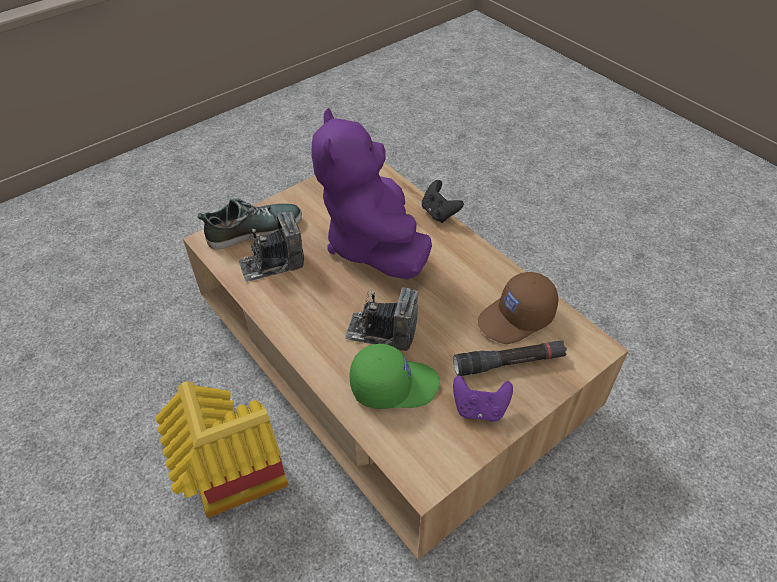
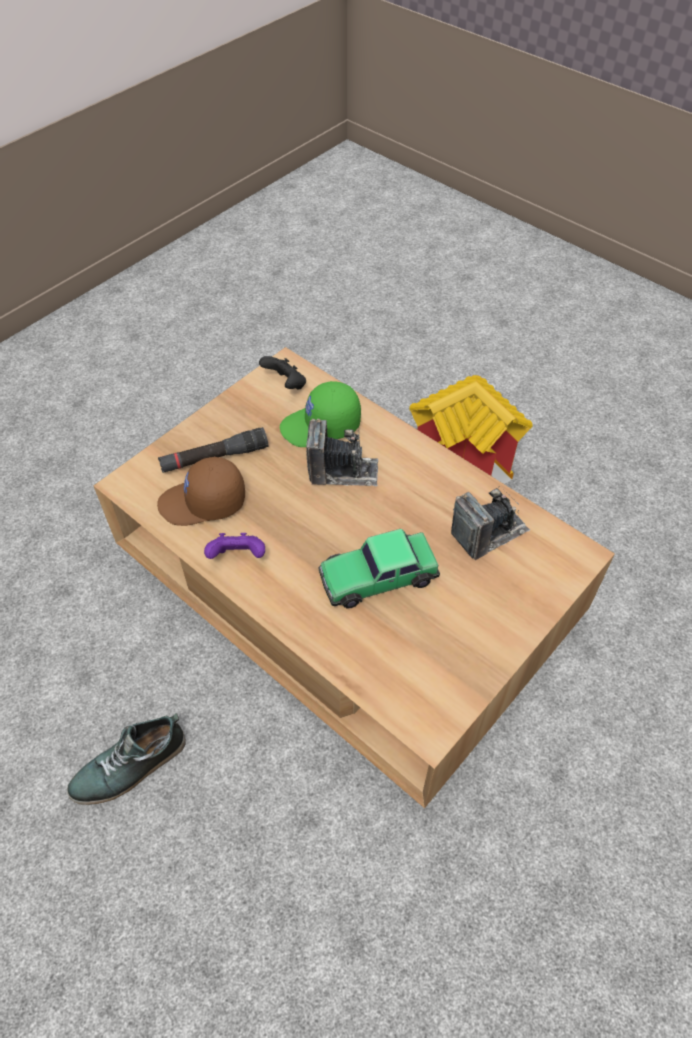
camera: 170 degrees right, 5 degrees up
shoe [198,198,302,250] -> shoe moved to [67,713,186,805]
purple plush toy [311,108,432,280] -> toy car [319,529,440,609]
black game controller [422,180,464,223] -> black game controller moved to [259,356,306,389]
purple game controller [453,375,513,422] -> purple game controller moved to [204,533,265,559]
brown cap [478,272,558,344] -> brown cap turned 150 degrees counterclockwise [157,456,245,526]

